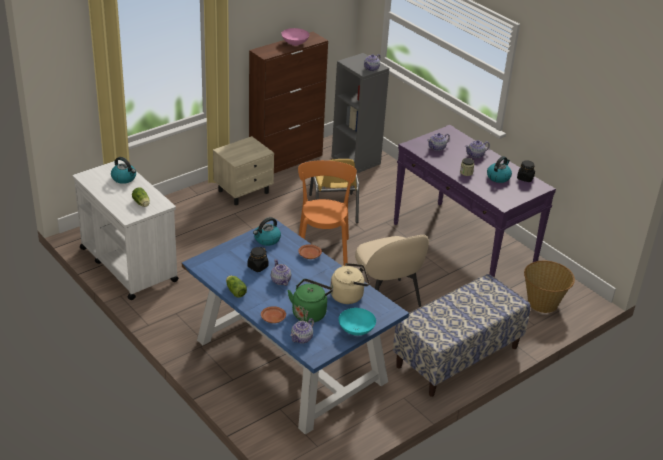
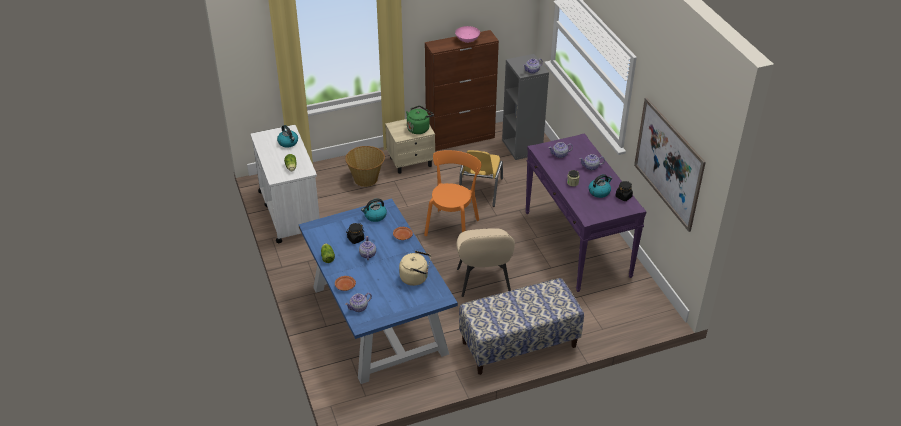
camera: 20 degrees right, 5 degrees up
green kettle [288,279,333,323] -> green kettle moved to [406,106,434,134]
turquoise bowl [339,308,376,336] -> none
basket [524,261,575,313] -> basket moved to [345,146,385,187]
none -> picture [634,97,706,232]

